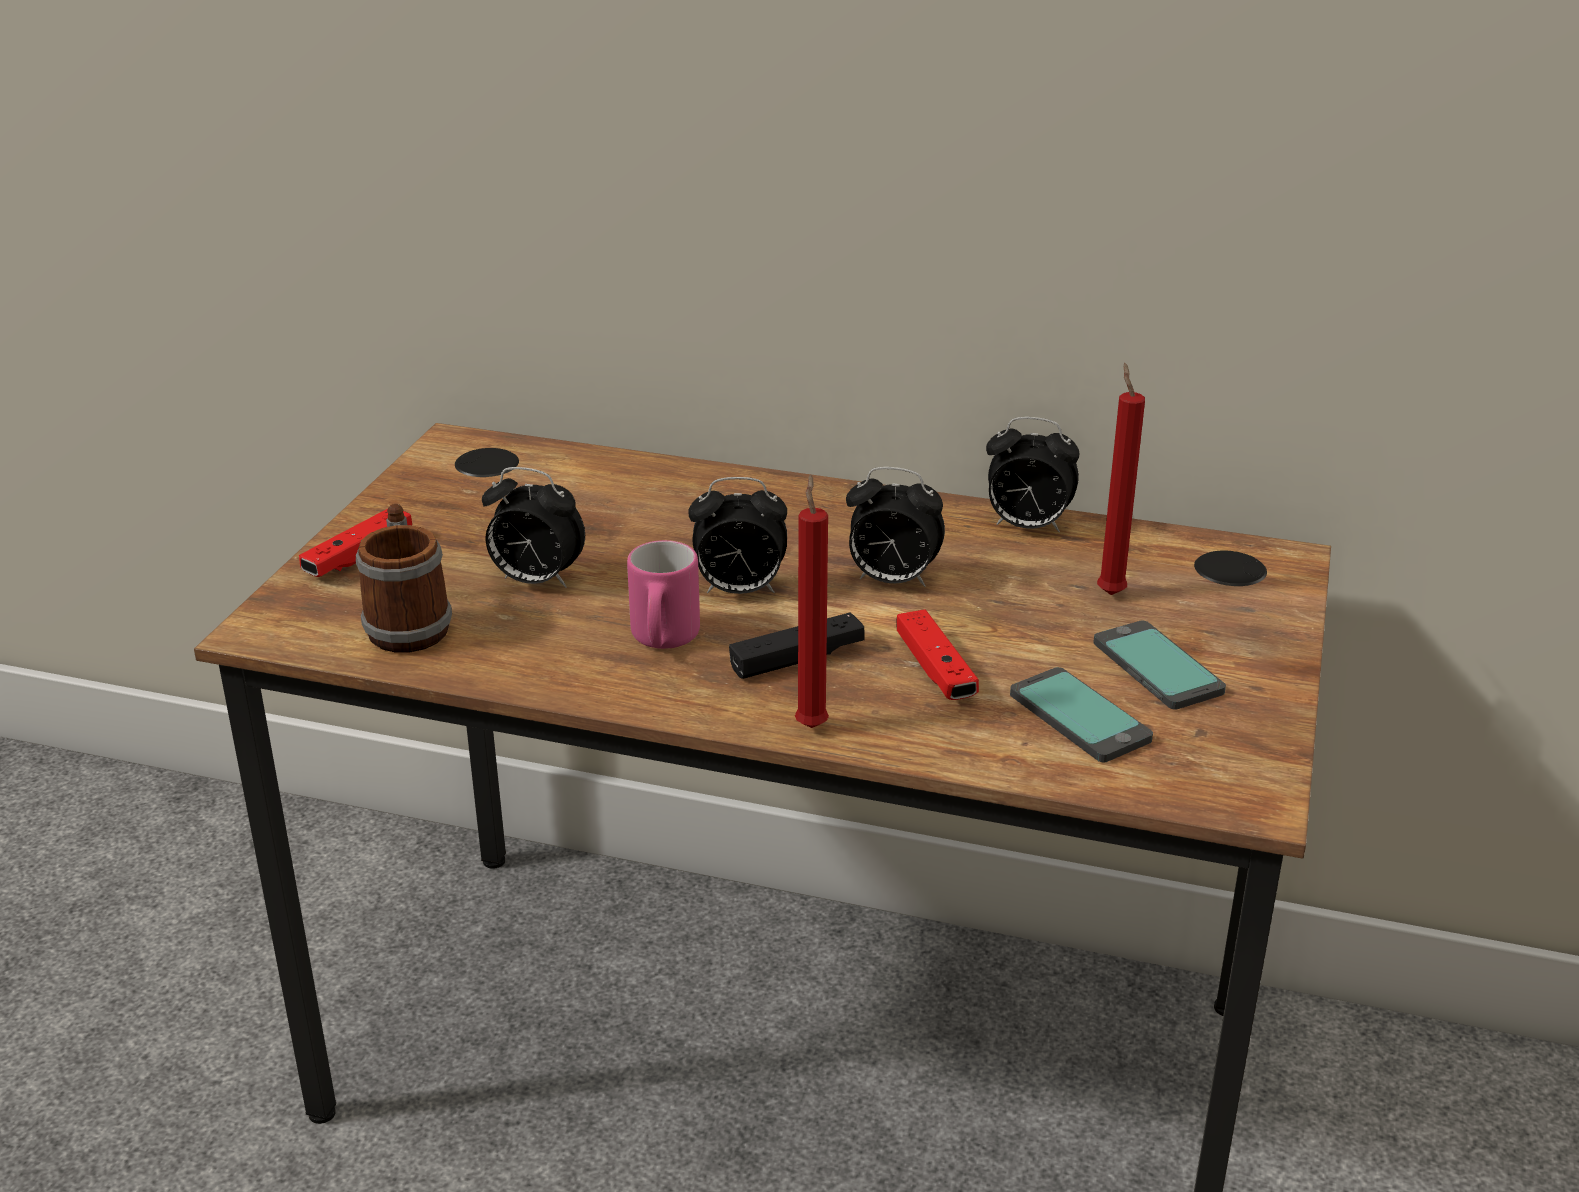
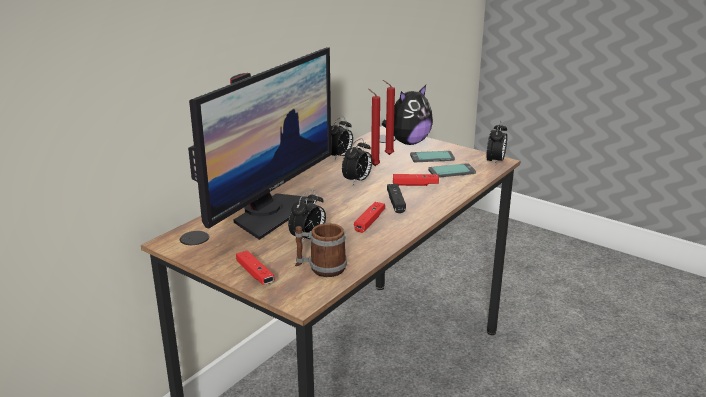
camera: 70 degrees left, 5 degrees down
pink mug [627,540,700,649] -> red game controller [354,202,385,233]
alarm clock [688,477,787,594] -> alarm clock moved to [486,121,507,165]
red candle [795,474,829,728] -> red candle moved to [368,88,380,166]
none -> monitor [188,47,331,240]
none -> plush toy [382,85,433,145]

